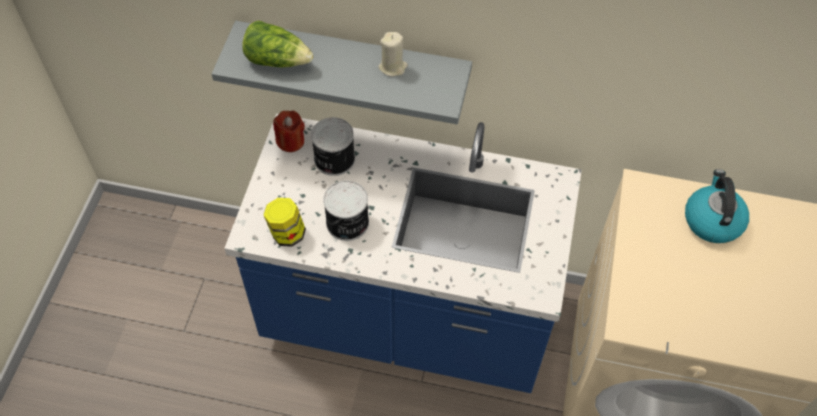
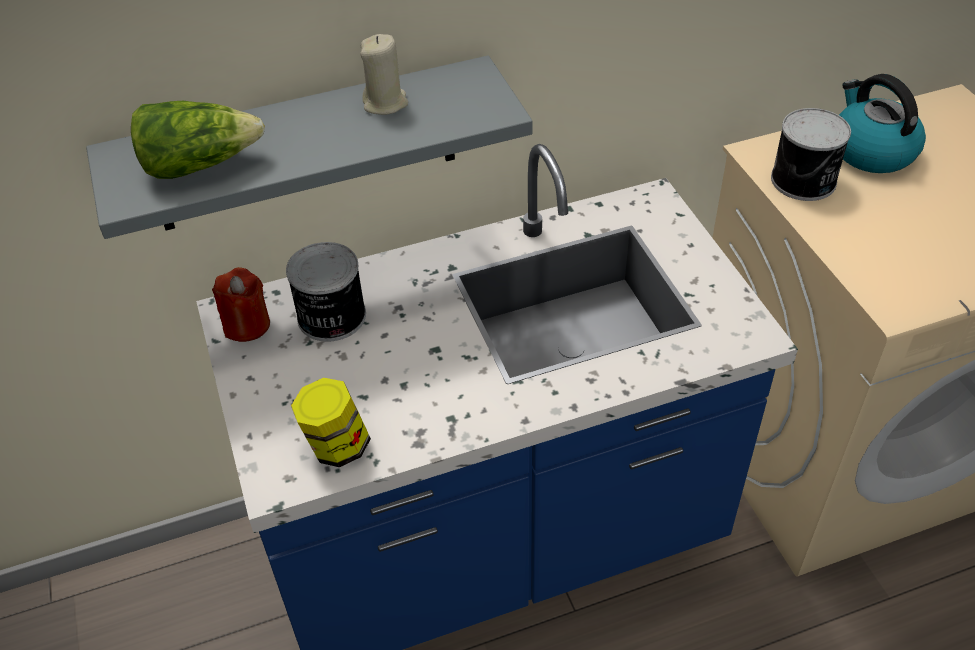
camera: 30 degrees left, 10 degrees down
can [323,181,369,241] -> can moved to [771,108,851,201]

